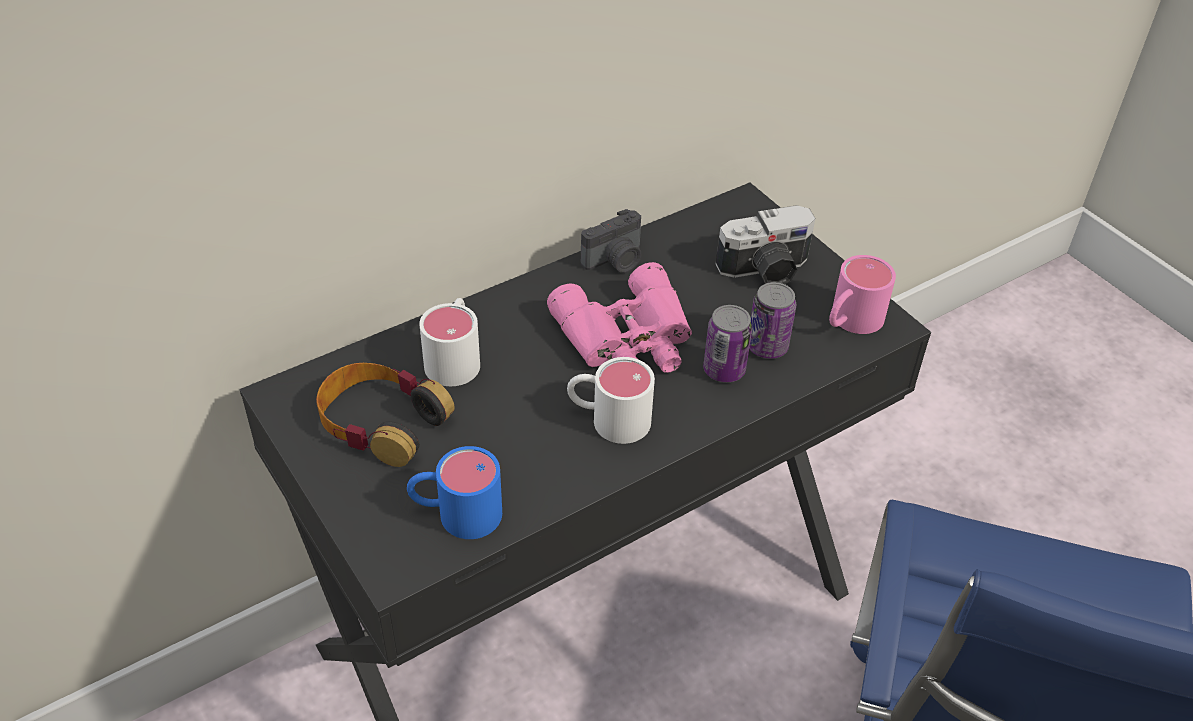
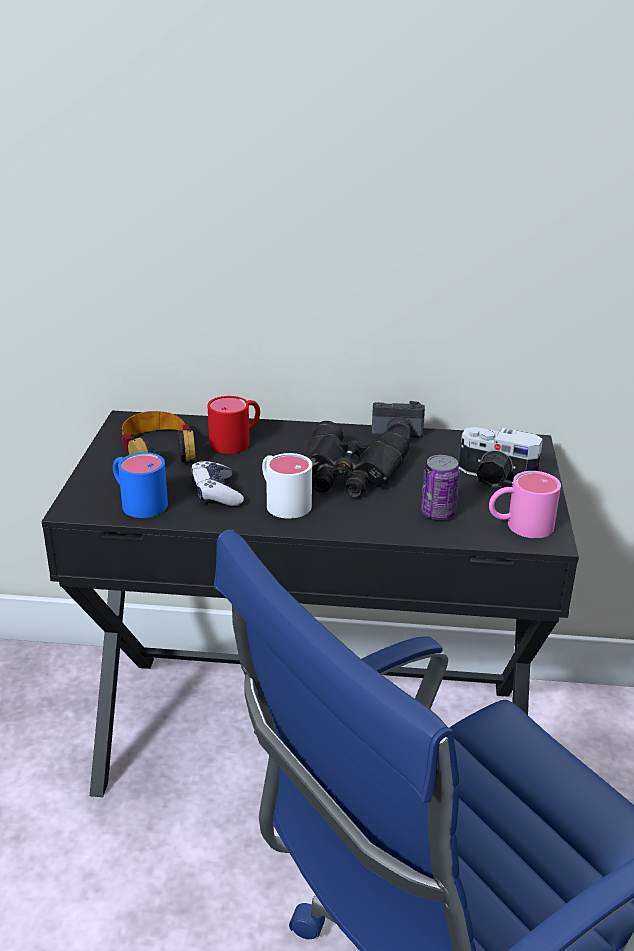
camera: 40 degrees right, 15 degrees down
white mug [419,298,480,386] -> red mug [207,396,260,454]
pink binoculars [547,262,692,373] -> black binoculars [305,421,409,497]
can [703,305,752,382] -> none
none -> game controller [190,461,244,506]

